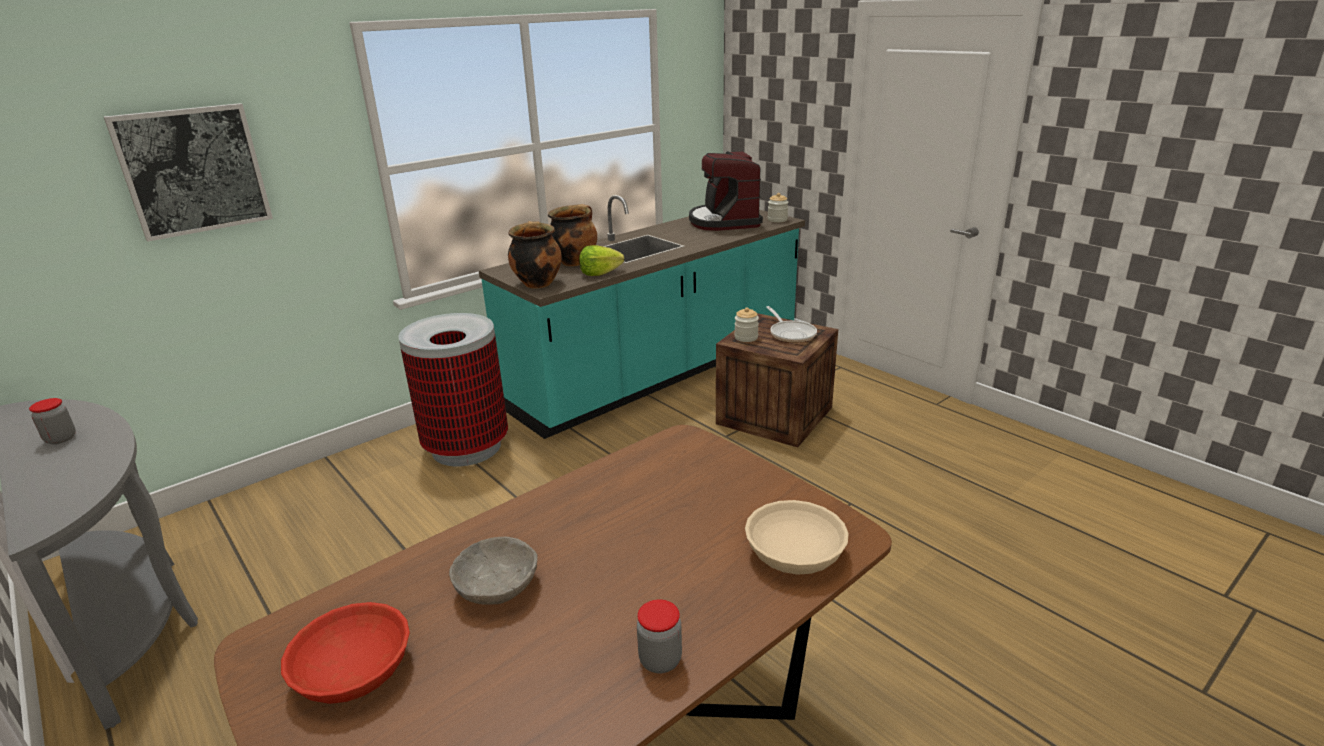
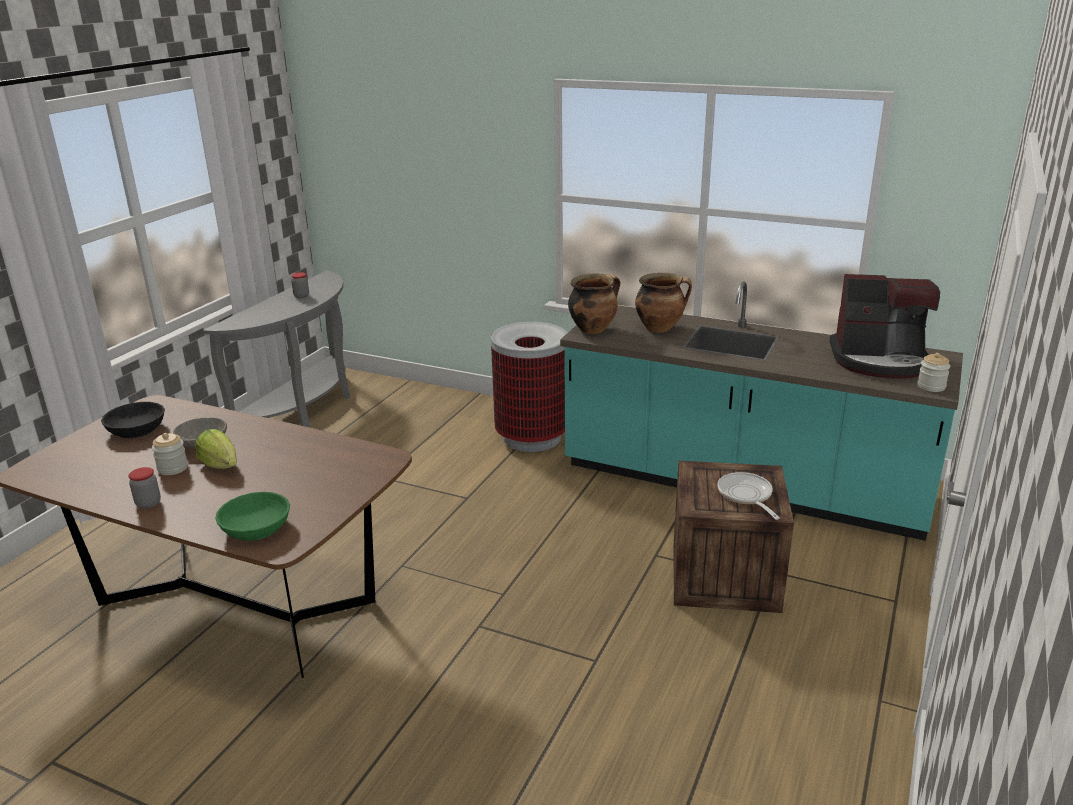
camera: 65 degrees right, 0 degrees up
picture [103,103,273,242] -> none
red bowl [281,602,410,704] -> black bowl [101,402,165,438]
lettuce [579,245,624,276] -> lettuce moved to [195,429,237,469]
coffee machine [689,151,763,231] -> coffee machine turned 135 degrees counterclockwise [829,274,940,379]
jar [734,307,759,342] -> jar moved to [152,433,188,475]
beige bowl [745,500,849,575] -> green bowl [215,492,290,541]
frying pan [766,306,817,343] -> frying pan turned 120 degrees clockwise [717,472,780,520]

